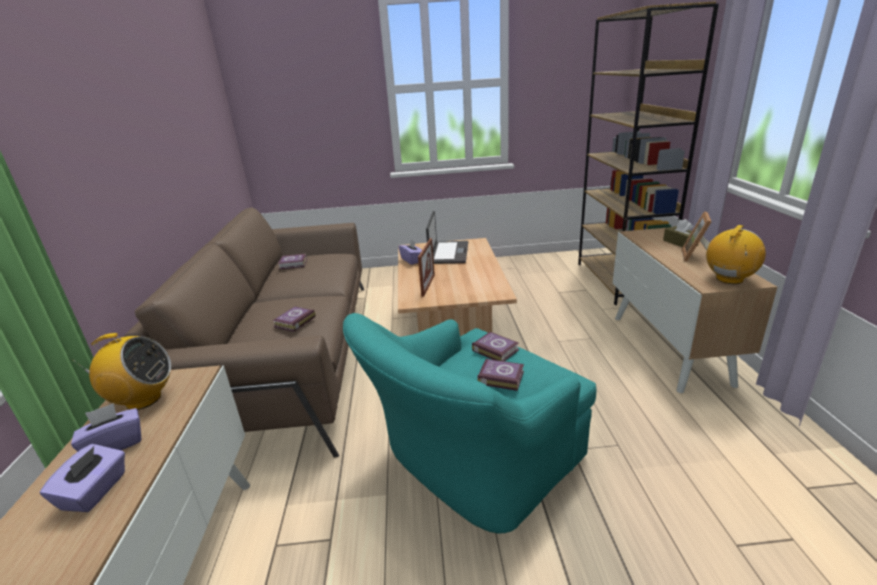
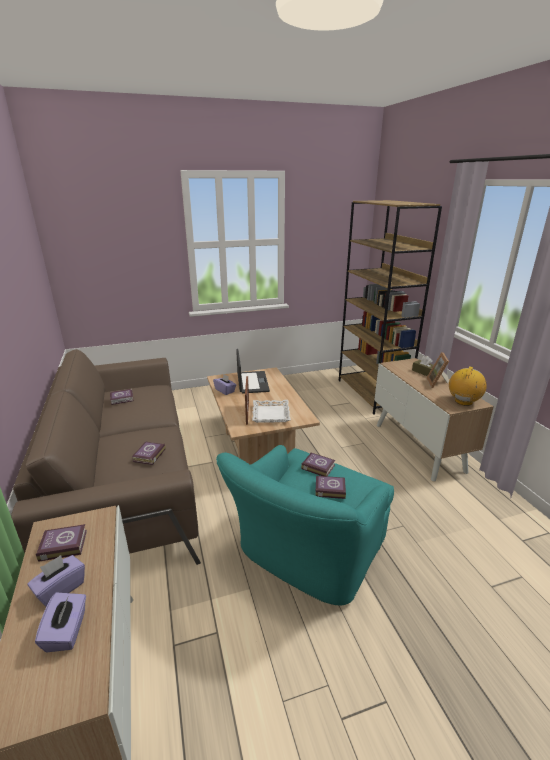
camera: 15 degrees left, 0 degrees up
radio [76,333,171,410] -> book [36,524,87,562]
none -> white tray [252,400,291,423]

